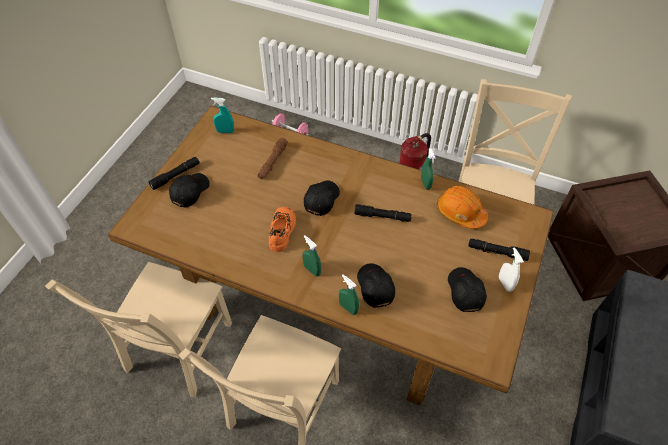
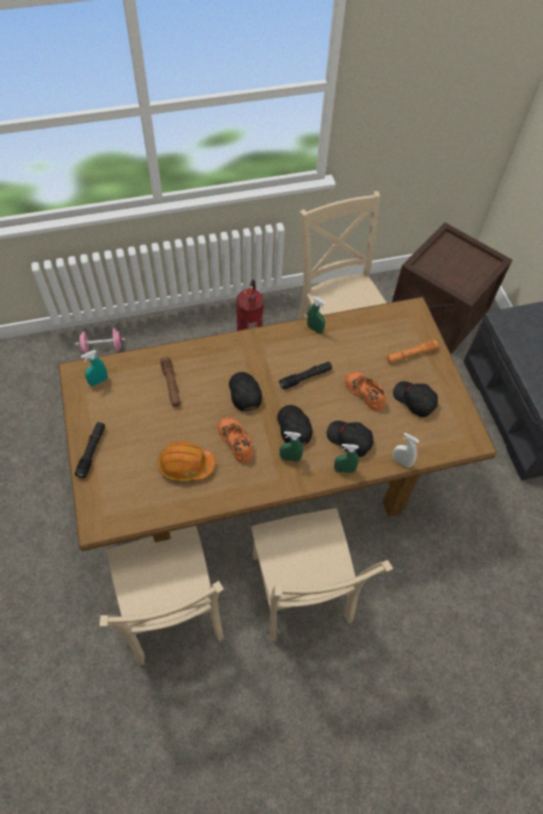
camera: 40 degrees left, 5 degrees up
black cap [169,173,210,208] -> black cap moved to [277,405,312,446]
orange hard hat [437,186,488,229] -> orange hard hat moved to [158,441,215,481]
black flashlight [468,238,530,261] -> orange flashlight [387,340,439,363]
white spray bottle [499,247,524,292] -> white spray bottle moved to [393,432,419,468]
none -> orange shoe [344,372,386,411]

